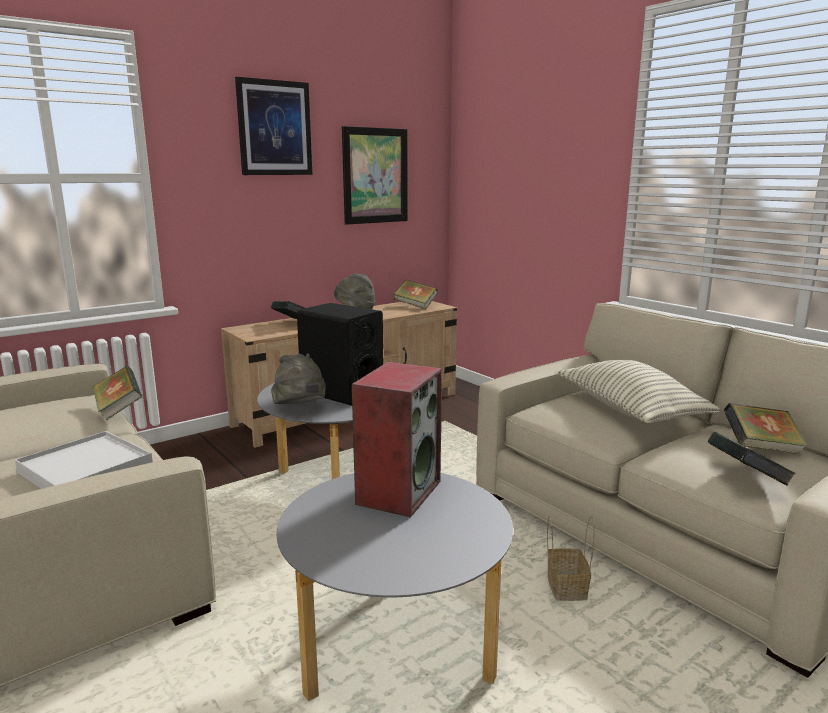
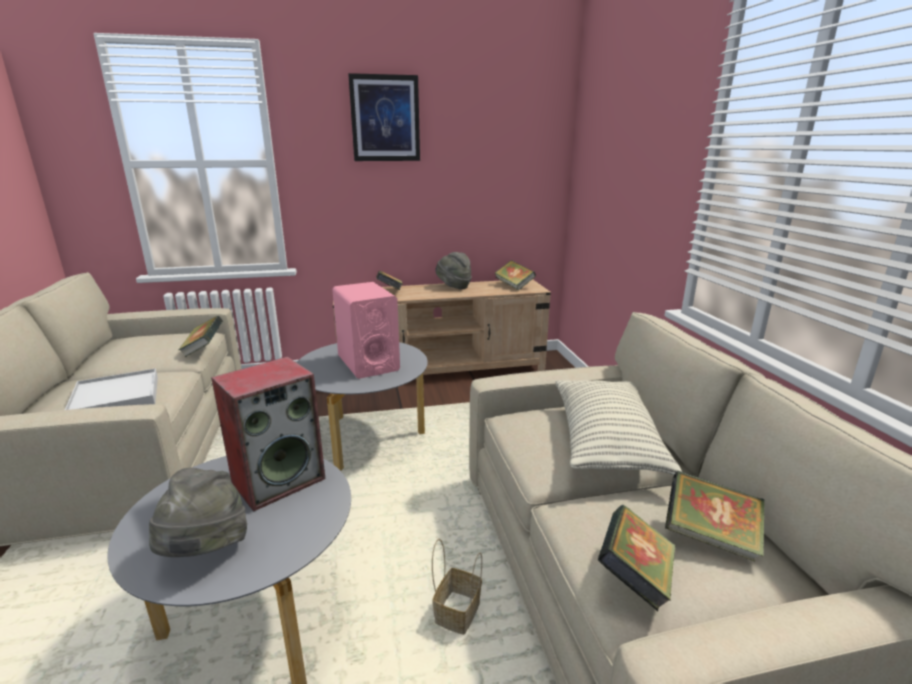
camera: 25 degrees right, 5 degrees up
grey hat [271,354,326,404] -> grey hat moved to [149,468,247,557]
black speaker [297,303,383,406] -> pink speaker [332,282,400,379]
picture [342,126,408,225] -> none

